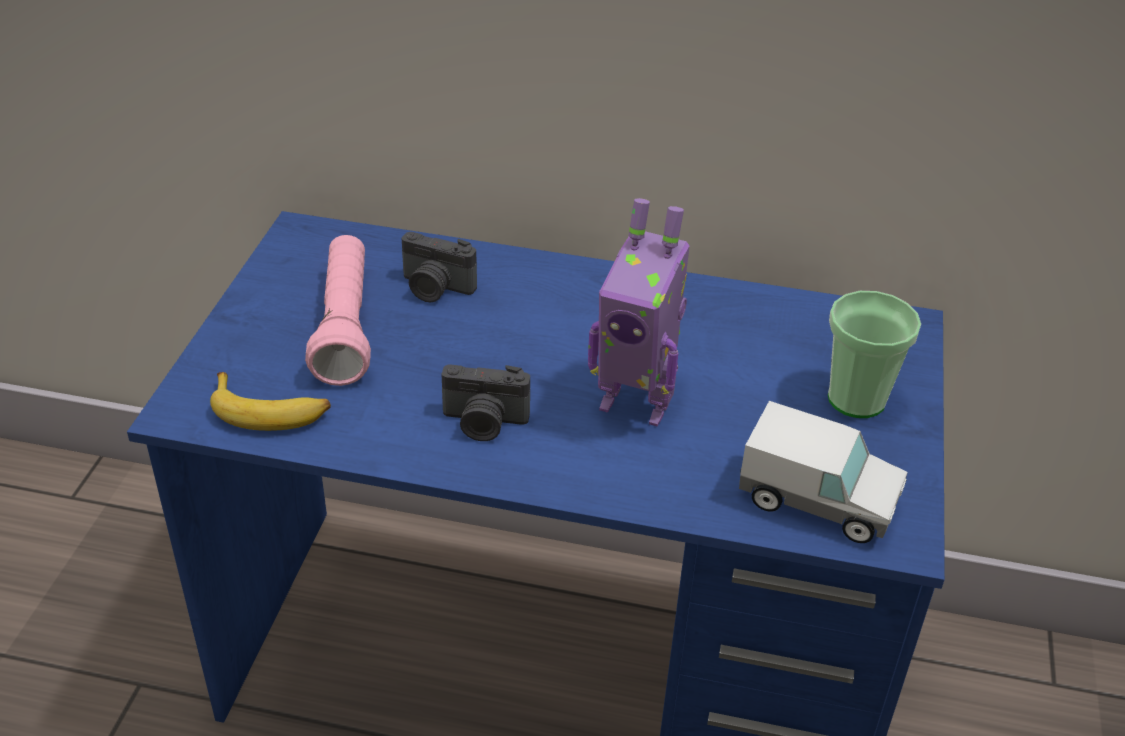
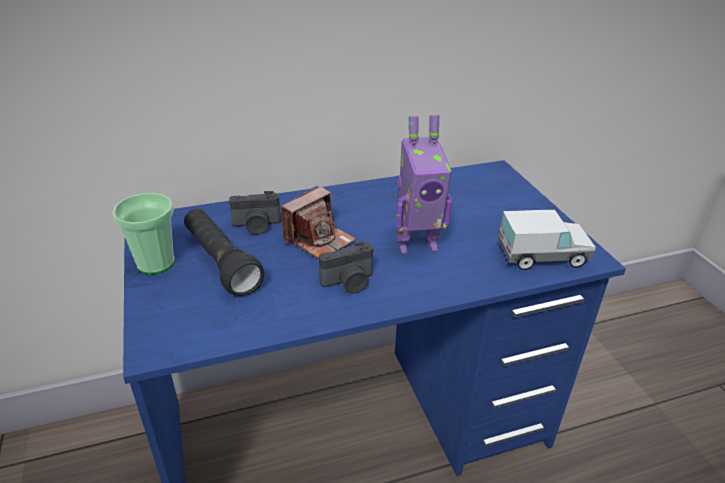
camera: 30 degrees left, 5 degrees down
banana [210,372,331,431] -> none
pink flashlight [305,235,371,386] -> black flashlight [184,209,264,296]
cup [828,291,921,418] -> cup moved to [112,193,175,275]
none -> camera [281,186,356,259]

